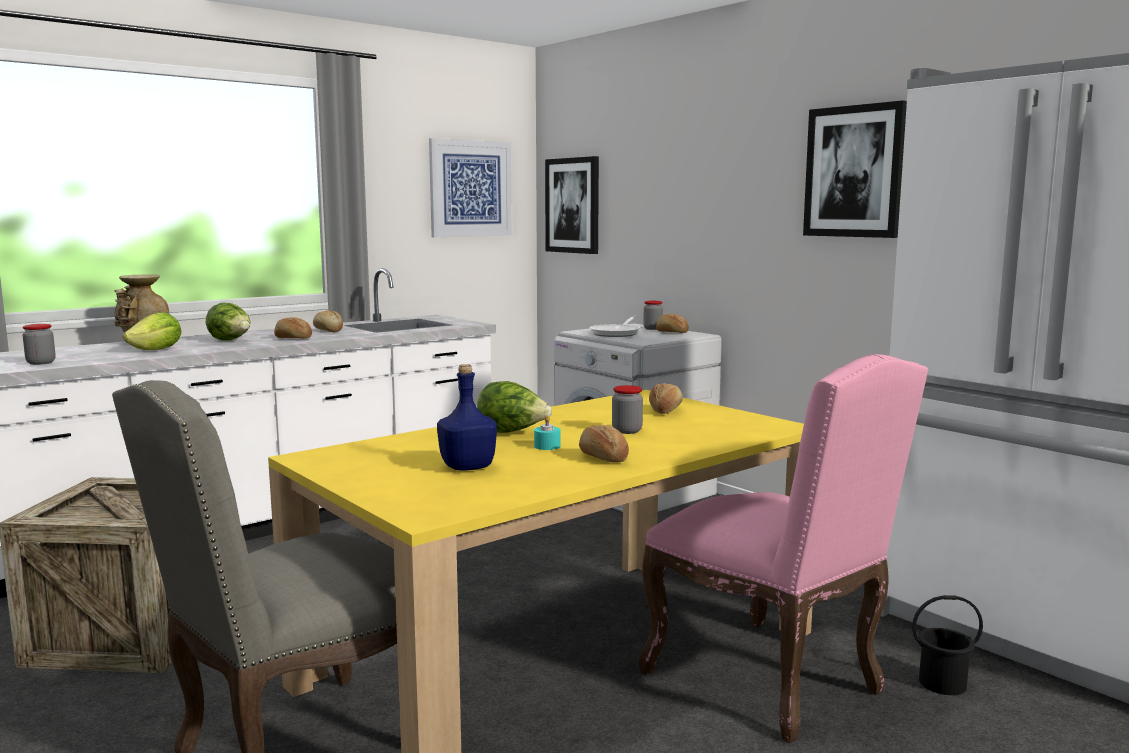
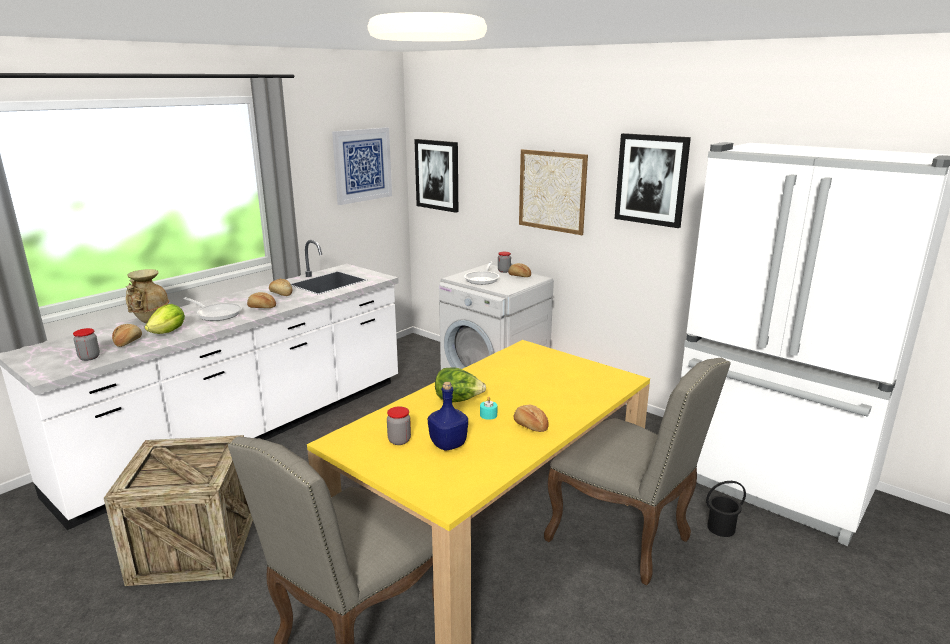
camera: 10 degrees left, 10 degrees up
lettuce [206,303,251,341] -> frying pan [183,297,242,321]
jar [612,385,643,434] -> jar moved to [387,406,411,445]
pink chair [639,354,928,743] -> grey chair [544,358,731,585]
bread [649,383,683,414] -> bread moved to [112,324,142,347]
none -> picture [519,149,588,235]

